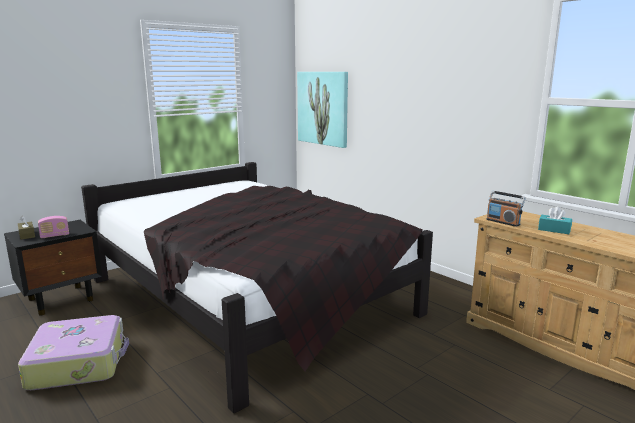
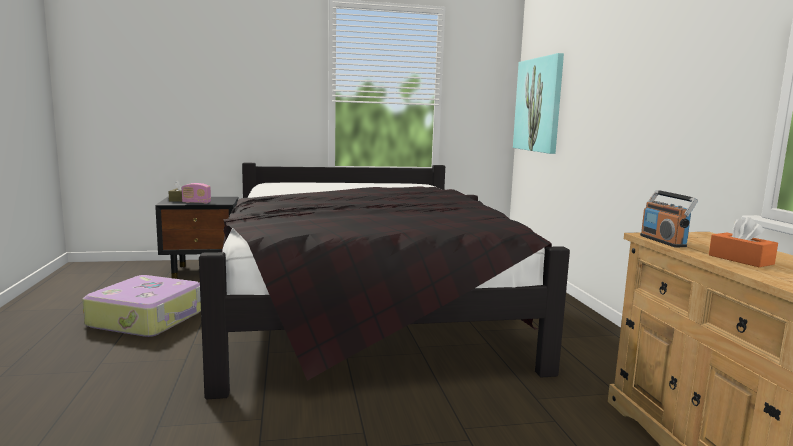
camera: 30 degrees right, 5 degrees down
turquoise tissue box [538,206,572,234] -> orange tissue box [709,217,778,267]

